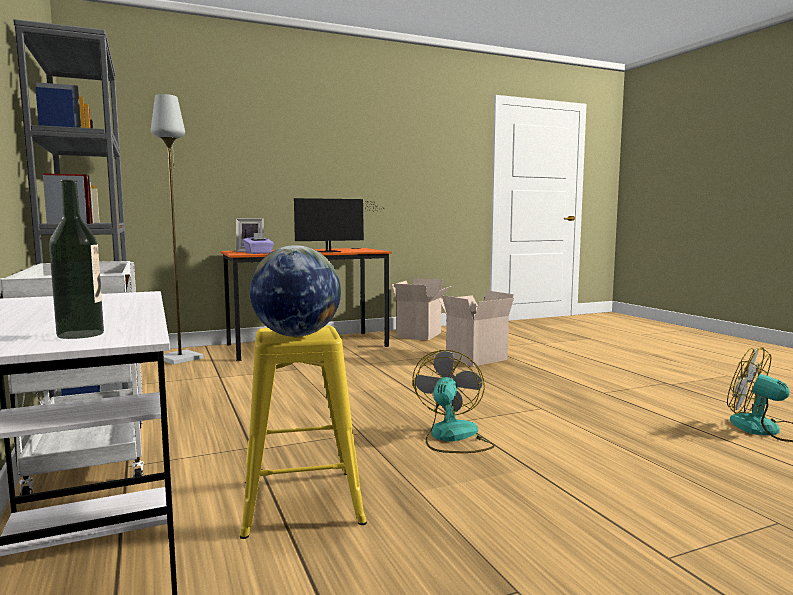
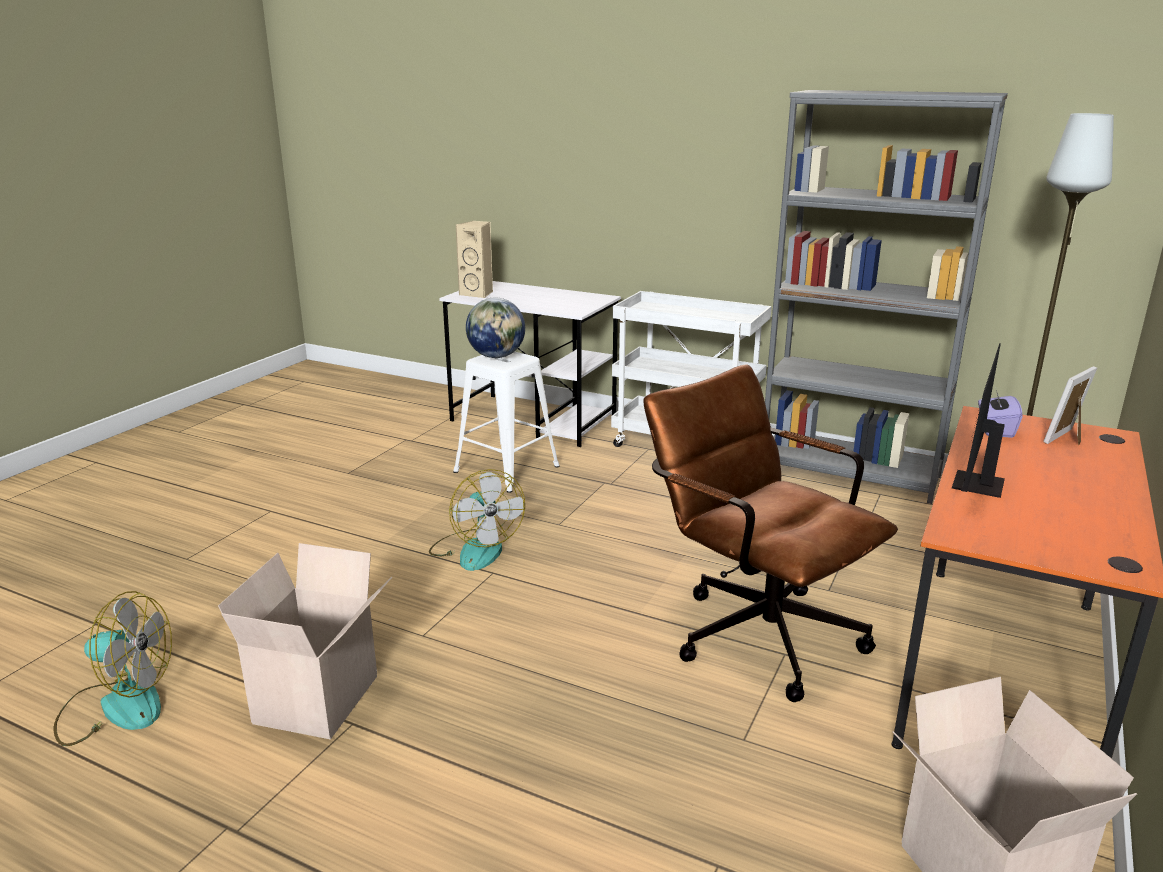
camera: 140 degrees right, 15 degrees up
bottle [49,180,104,339] -> beige speaker [455,221,493,298]
yellow stool [240,325,367,539] -> white stool [453,351,560,493]
cardboard box [438,291,514,367] -> cardboard box moved to [218,543,392,740]
none -> brown office chair [644,364,898,702]

